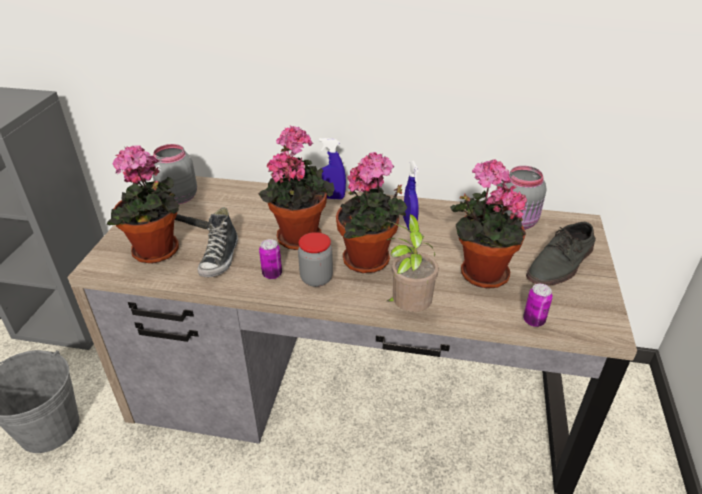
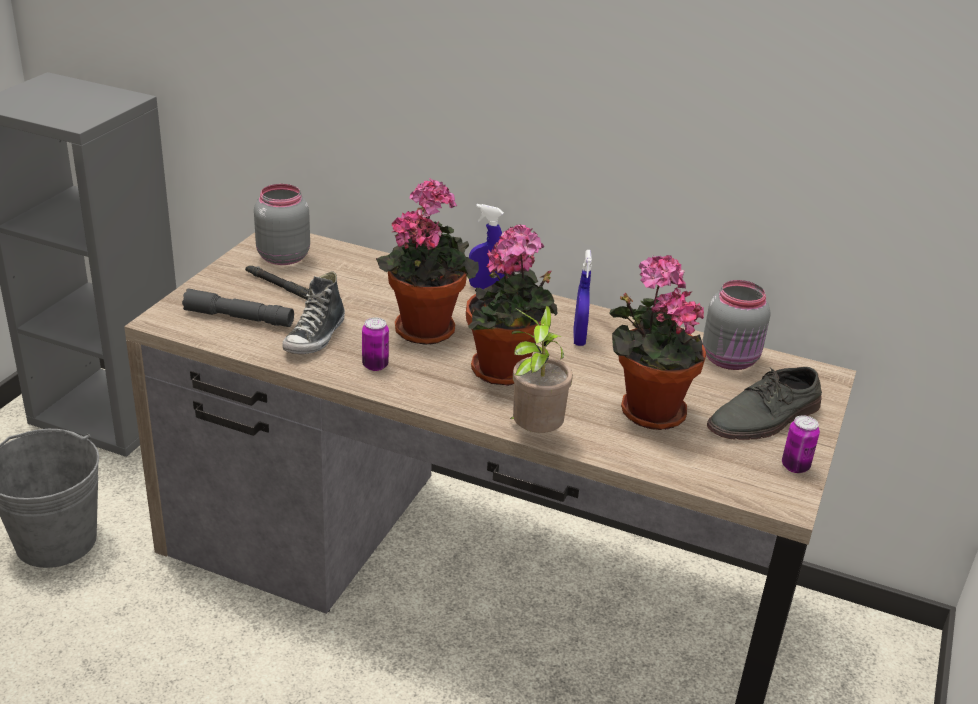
camera: 10 degrees right, 5 degrees down
potted plant [107,145,179,264] -> grey flashlight [182,288,294,327]
jar [298,232,333,287] -> none
can [523,284,553,327] -> can moved to [782,415,820,473]

